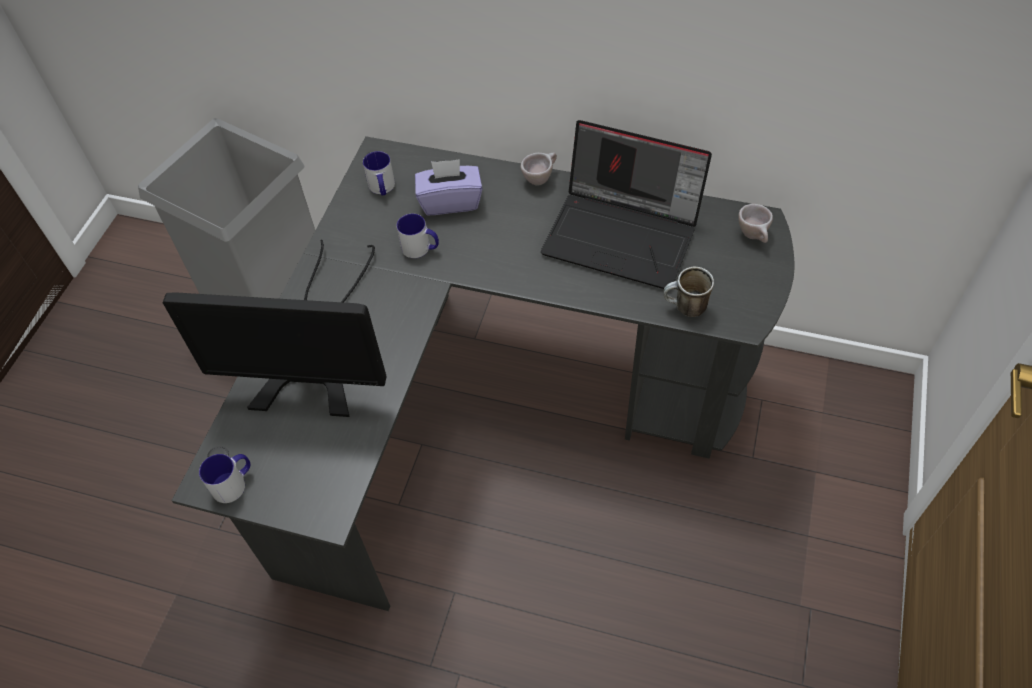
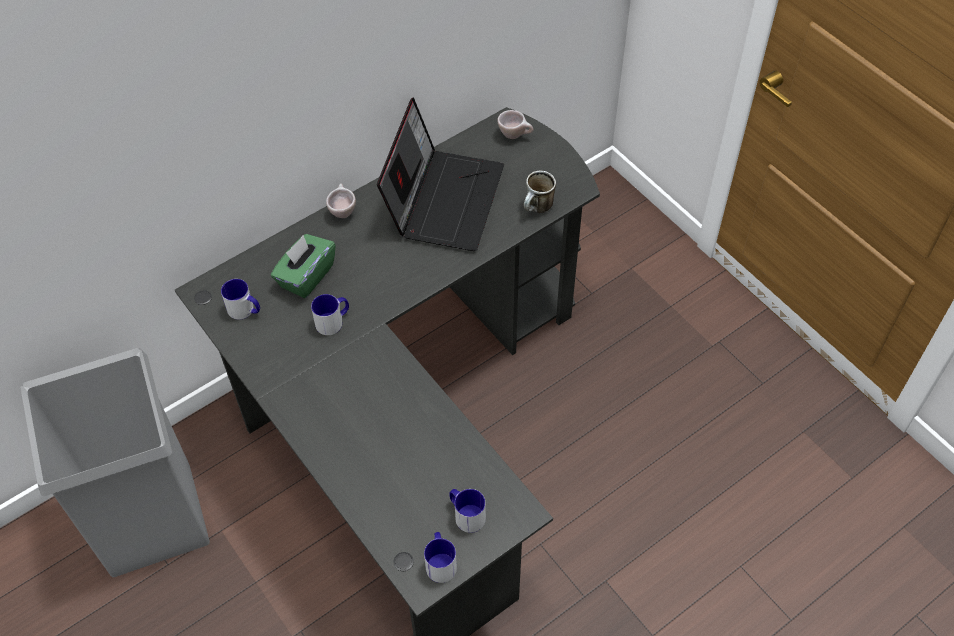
camera: 55 degrees left, 0 degrees up
monitor [162,240,387,417] -> none
purple tissue box [415,159,482,215] -> green tissue box [271,234,336,298]
laptop [541,120,712,289] -> laptop turned 45 degrees counterclockwise [377,97,504,251]
none -> mug [449,489,486,533]

